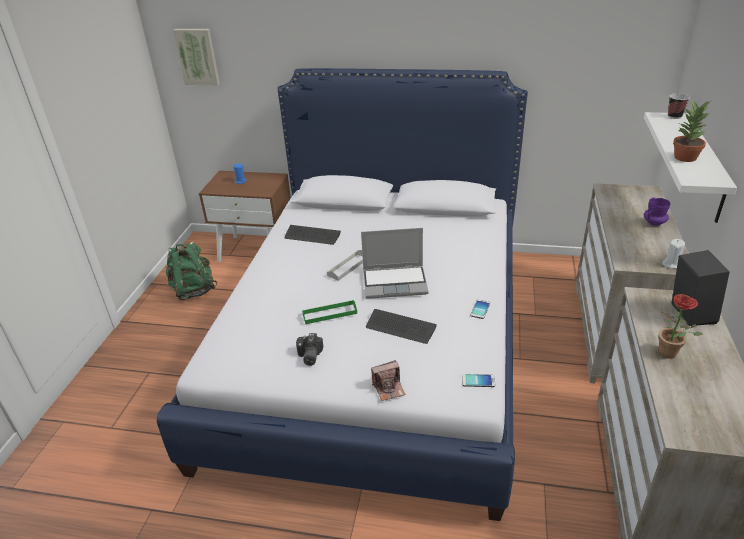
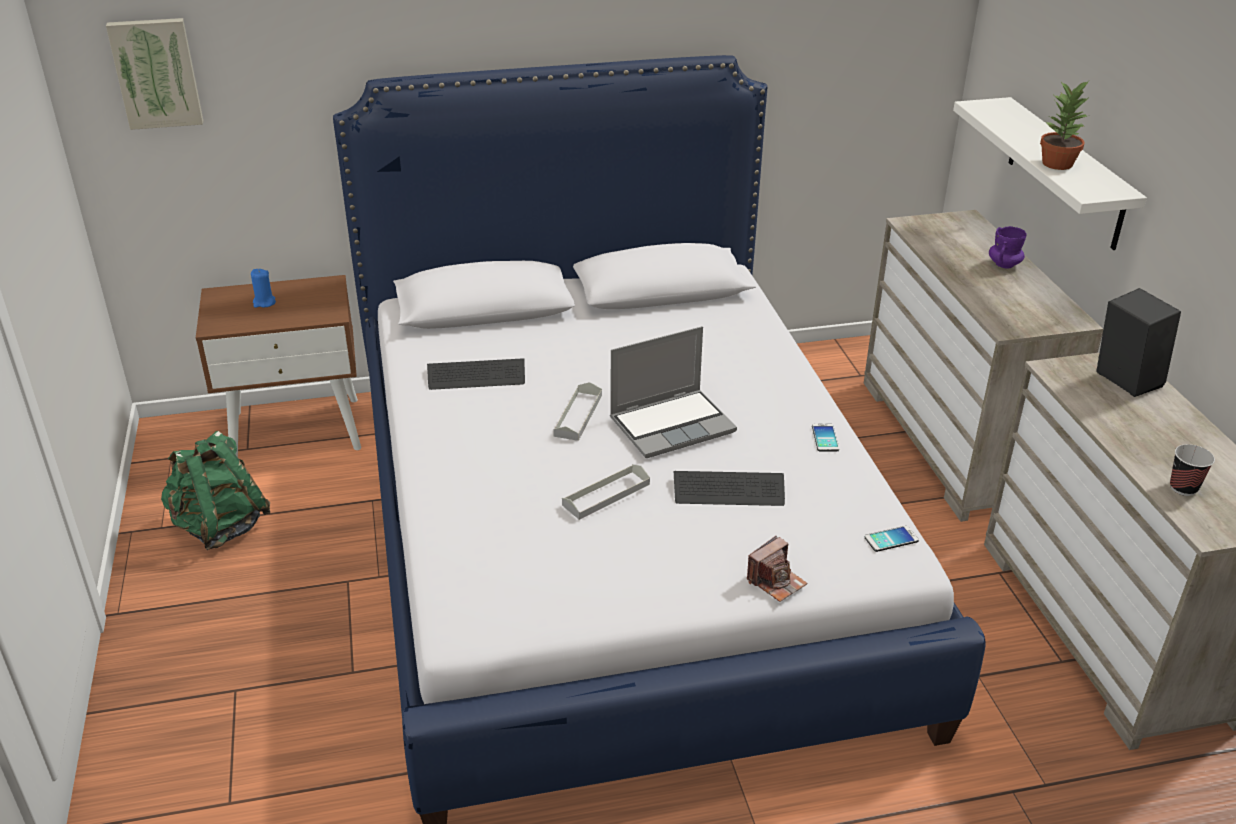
camera: 25 degrees left, 0 degrees up
camera [296,333,323,366] -> none
green tray [302,300,357,324] -> grey tray [562,464,650,520]
potted plant [659,294,703,359] -> none
white candle [662,239,685,269] -> none
cup [668,93,690,119] -> cup moved to [1170,444,1215,496]

